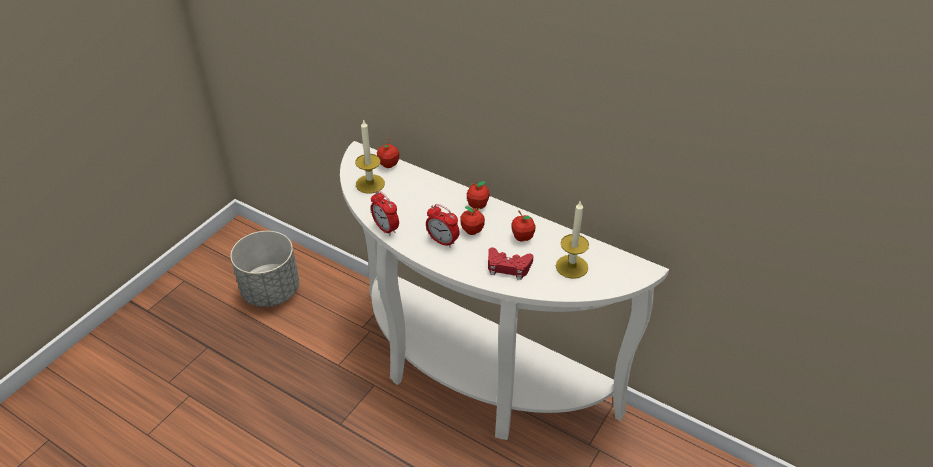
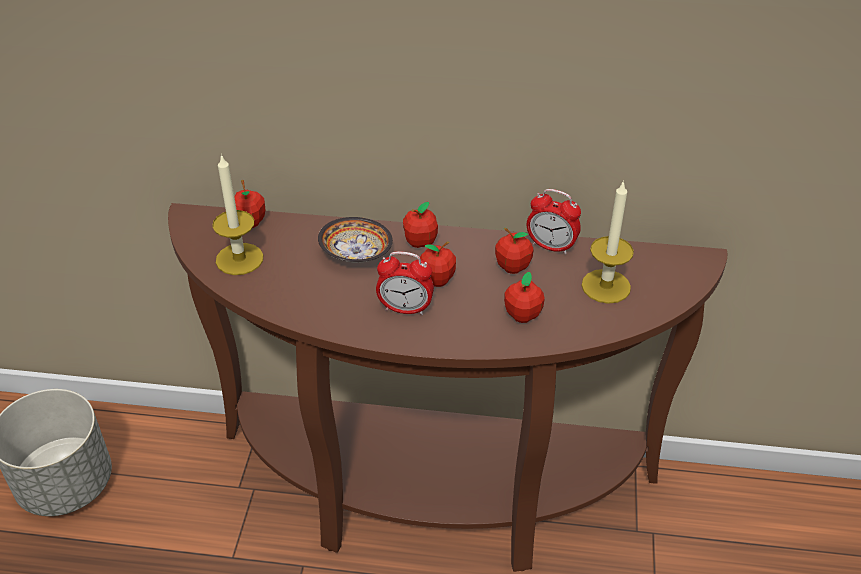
camera: 25 degrees left, 0 degrees up
white console table [340,141,669,440] -> brown console table [168,203,727,572]
alarm clock [371,191,399,236] -> alarm clock moved to [527,189,581,254]
red game controller [488,247,533,280] -> apple [504,272,545,323]
none -> bowl [318,217,393,263]

